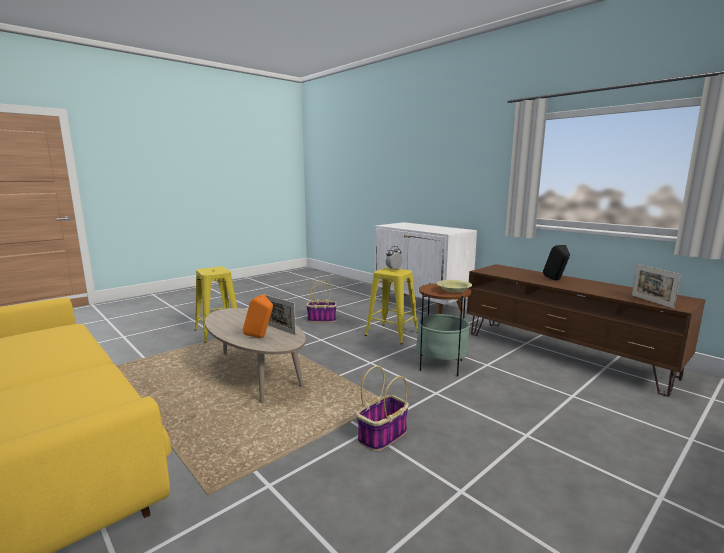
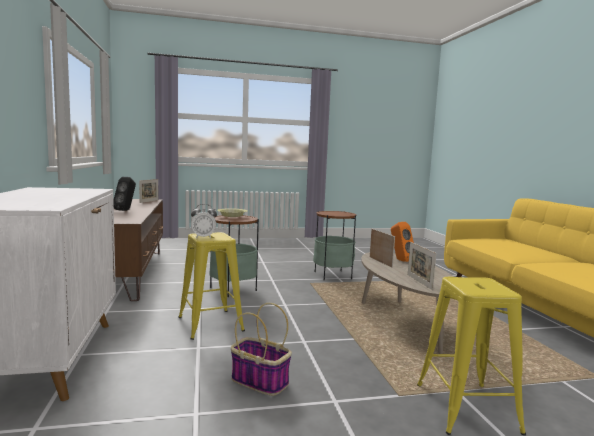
camera: 150 degrees left, 5 degrees down
basket [356,366,409,451] -> side table [313,211,356,281]
none -> picture frame [408,242,437,290]

